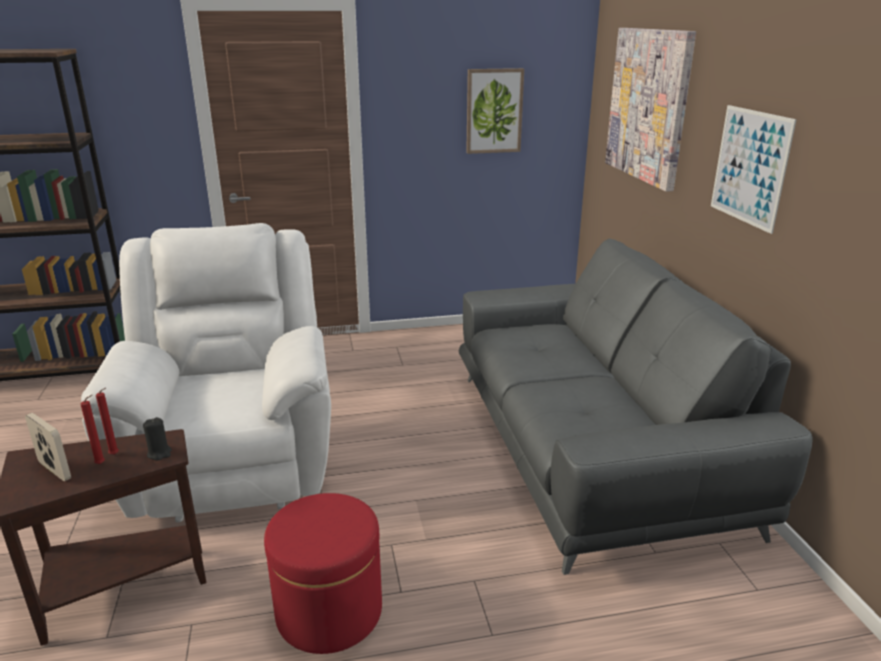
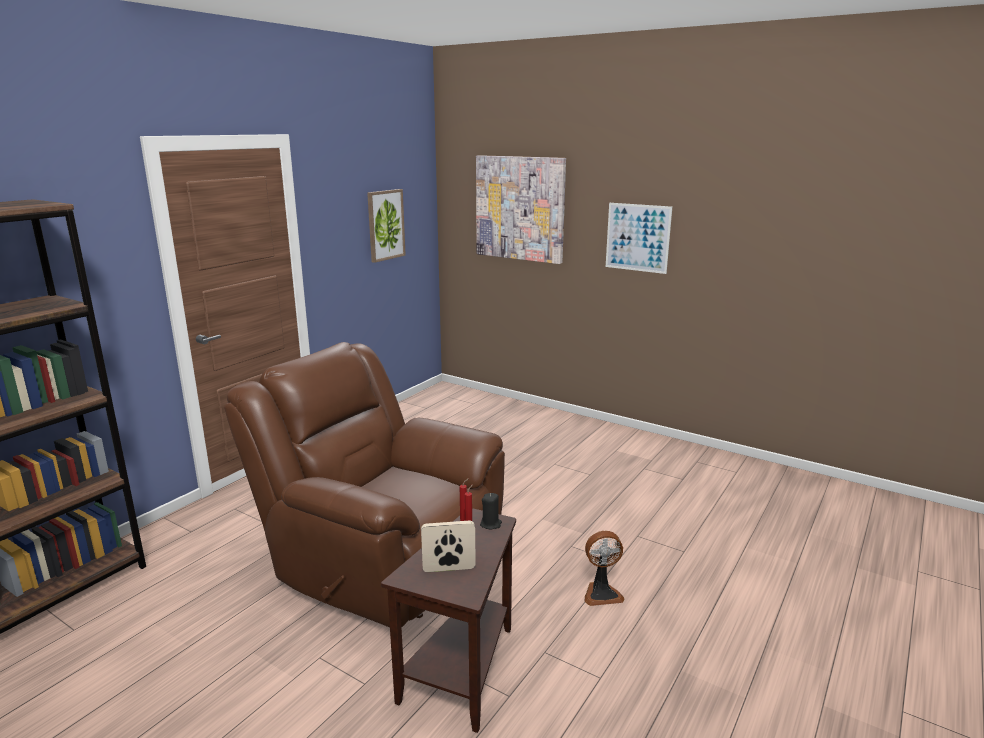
camera: 45 degrees left, 5 degrees down
white armchair [81,223,331,522] -> brown armchair [224,342,505,628]
red ottoman [264,493,382,654] -> fan [585,531,624,606]
grey sofa [458,239,813,575] -> none

